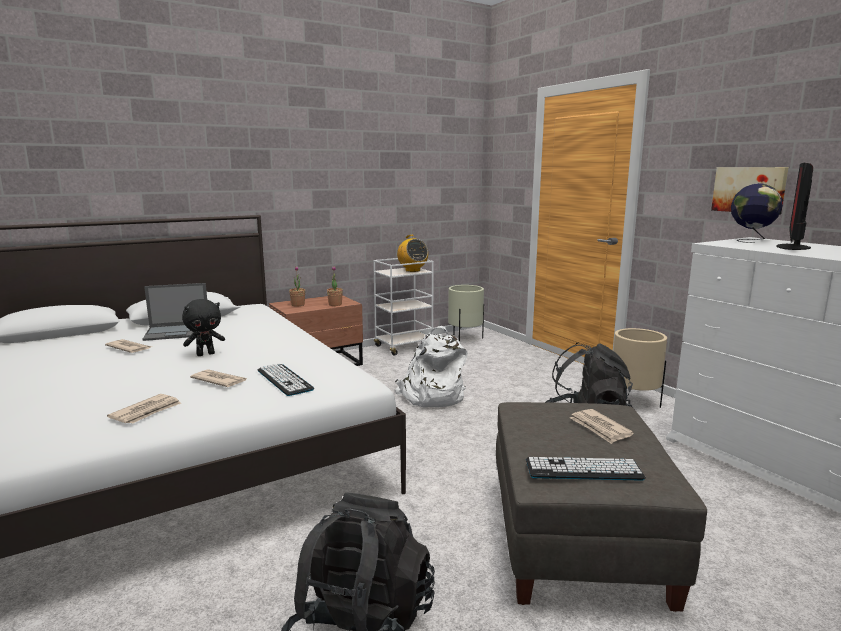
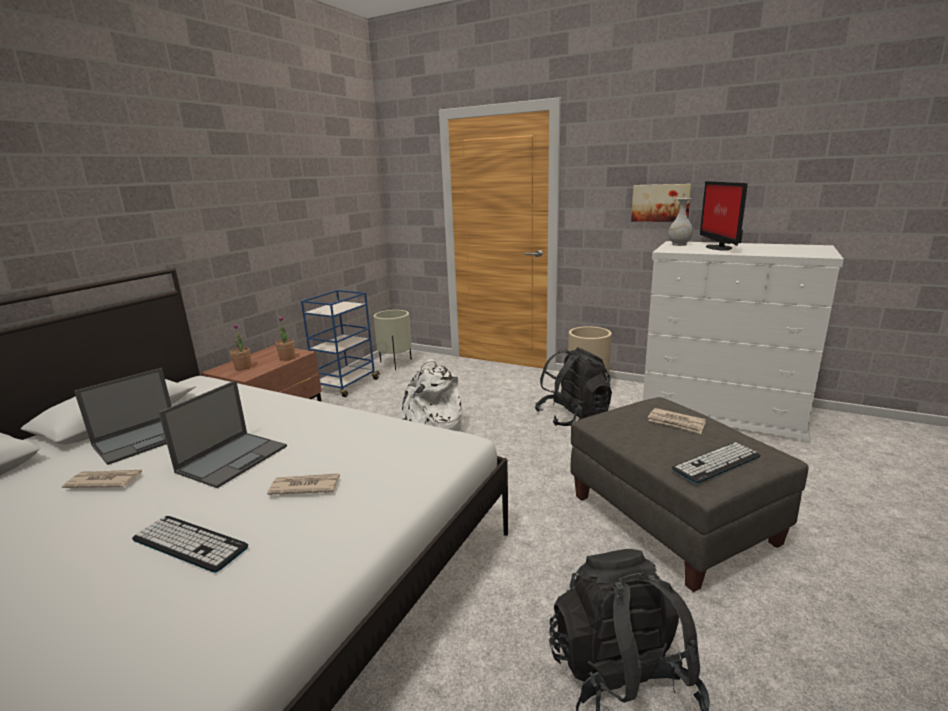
camera: 30 degrees left, 5 degrees up
newspaper [107,394,181,424] -> none
black plush toy [182,299,225,356] -> laptop [159,380,287,488]
keyboard [258,364,314,396] -> keyboard moved to [132,516,248,573]
white cart [373,258,434,356] -> blue cart [301,290,380,397]
radio [397,235,428,272] -> none
globe [731,183,783,243] -> white vase [668,198,693,246]

